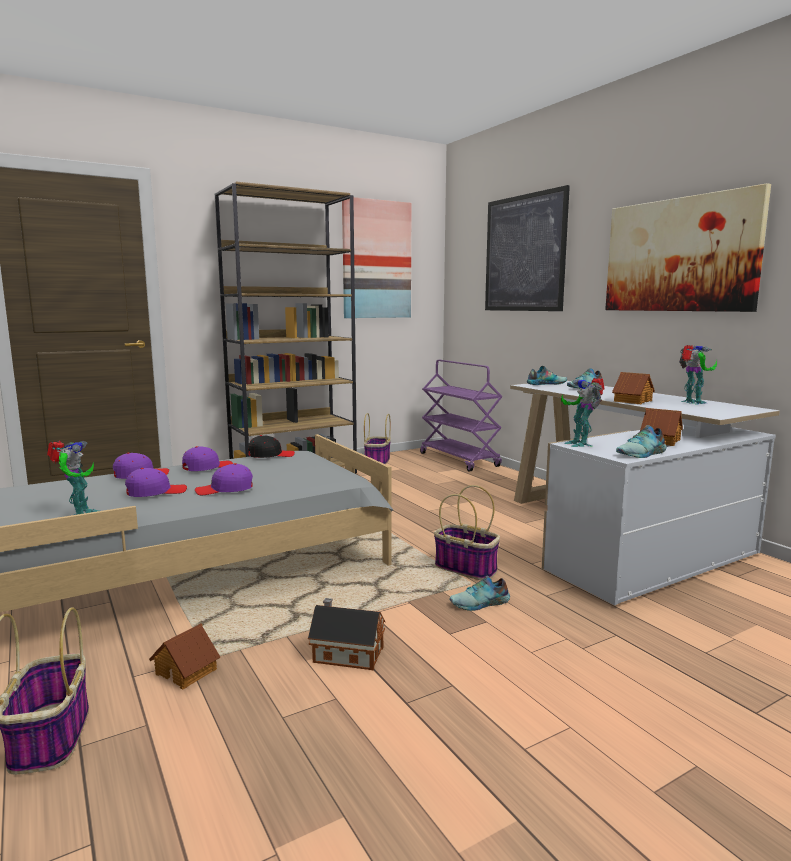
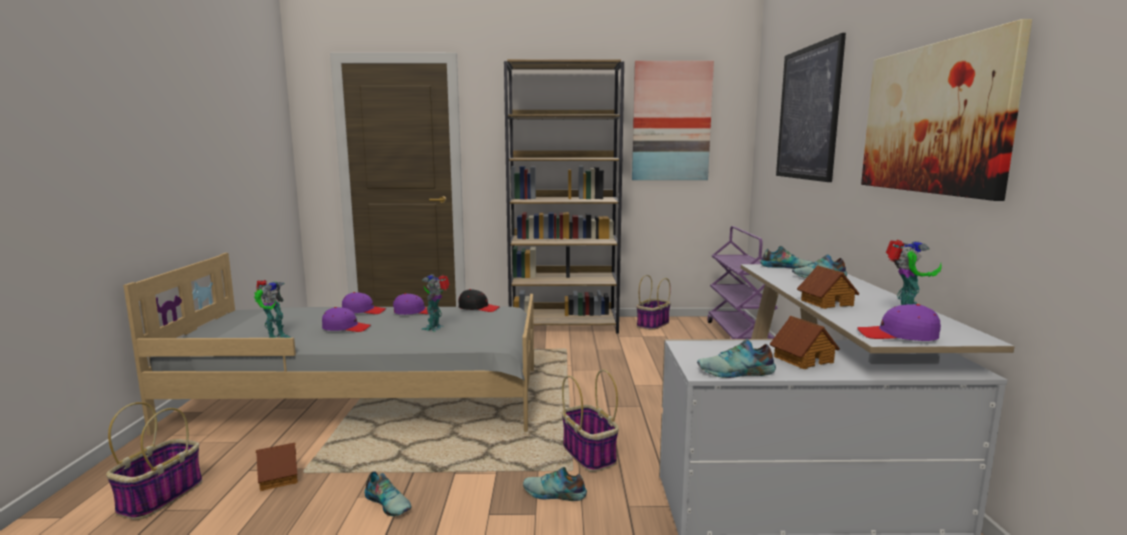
camera: 30 degrees right, 0 degrees up
purple cap [195,463,253,495] -> purple cap moved to [857,304,941,341]
toy house [308,598,385,670] -> shoe [365,471,411,516]
toy robot [561,378,604,447] -> toy robot moved to [421,274,450,332]

